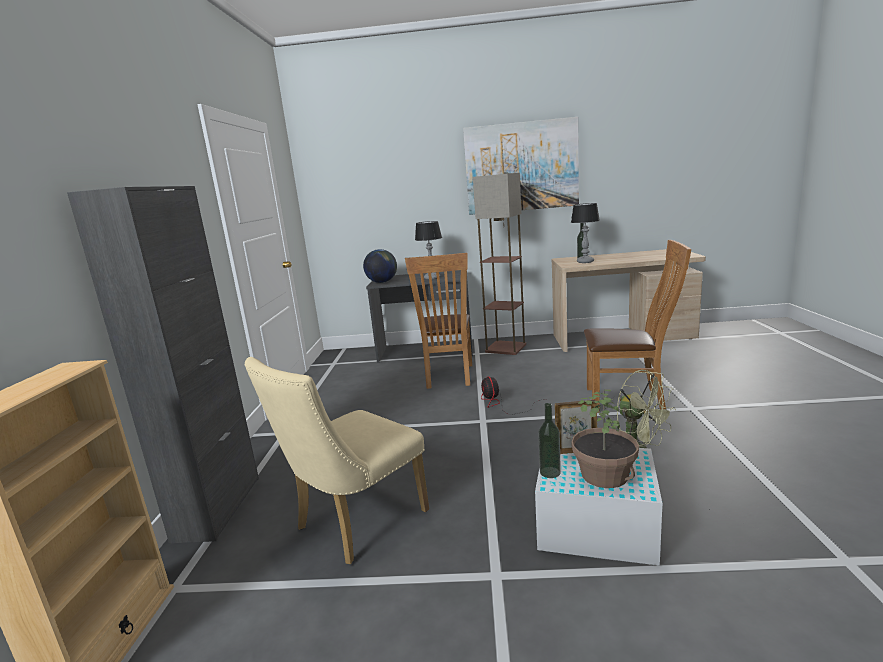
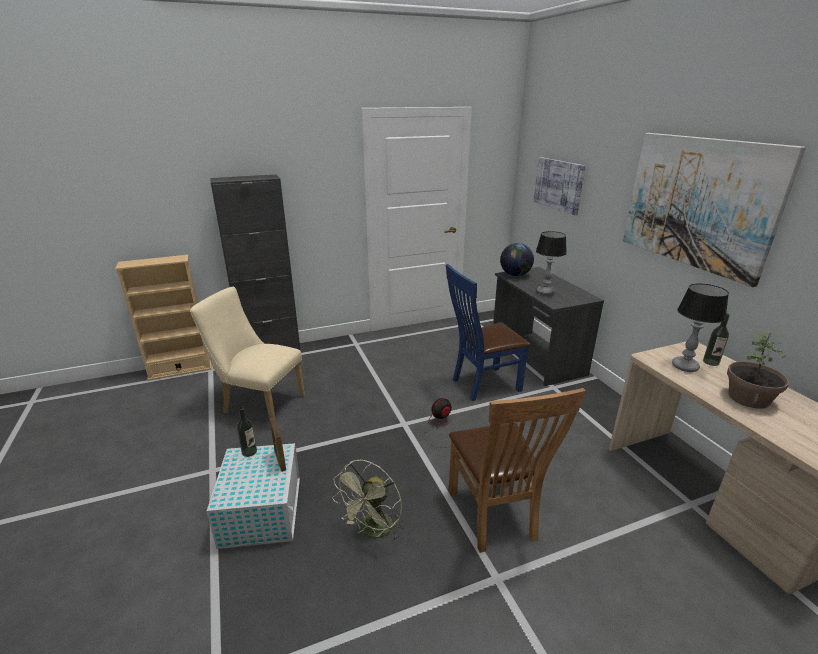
camera: 65 degrees right, 10 degrees up
brown chair [405,253,472,389] -> blue chair [446,264,530,401]
floor lamp [473,173,526,355] -> none
potted plant [572,389,639,488] -> potted plant moved to [727,332,789,409]
none -> picture [534,157,585,215]

